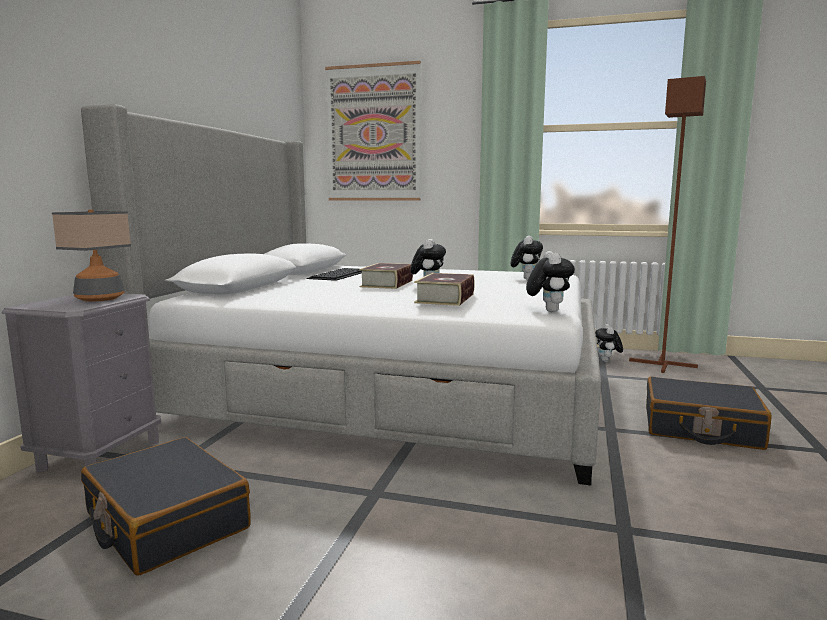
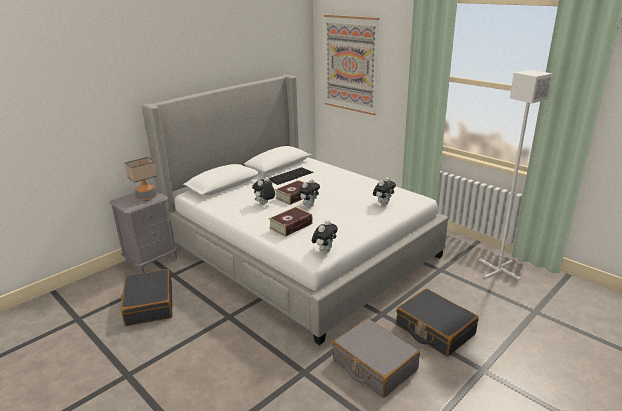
camera: 30 degrees right, 15 degrees up
plush toy [595,324,623,362] -> plush toy moved to [252,177,275,204]
brown floor lamp [629,76,706,373] -> white floor lamp [479,70,553,280]
none -> grey suitcase [332,318,420,397]

